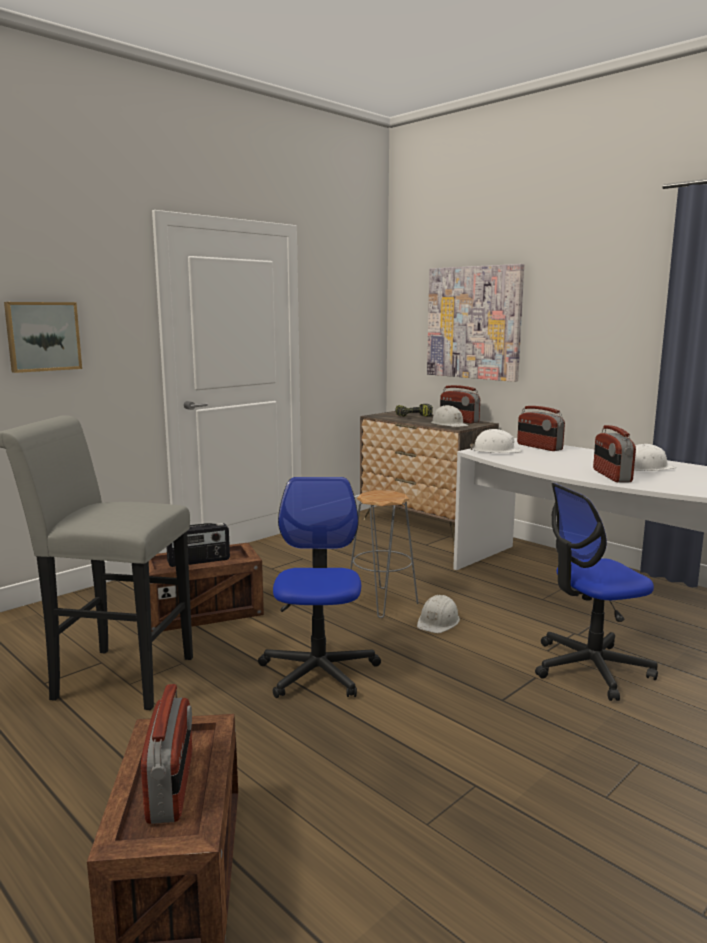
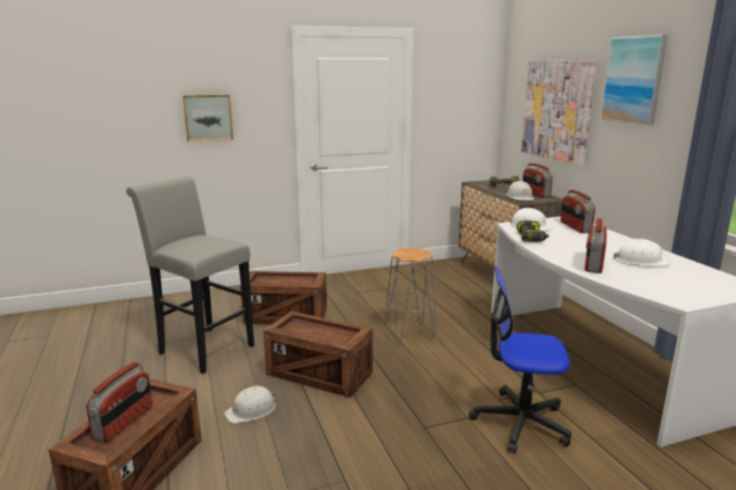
camera: 25 degrees right, 5 degrees up
radio [167,523,230,567] -> none
office chair [258,477,381,698] -> crate [263,311,373,398]
white hard hat [417,595,460,633] -> white hard hat moved to [224,386,276,424]
none -> power drill [516,220,549,242]
none -> picture [600,34,668,126]

